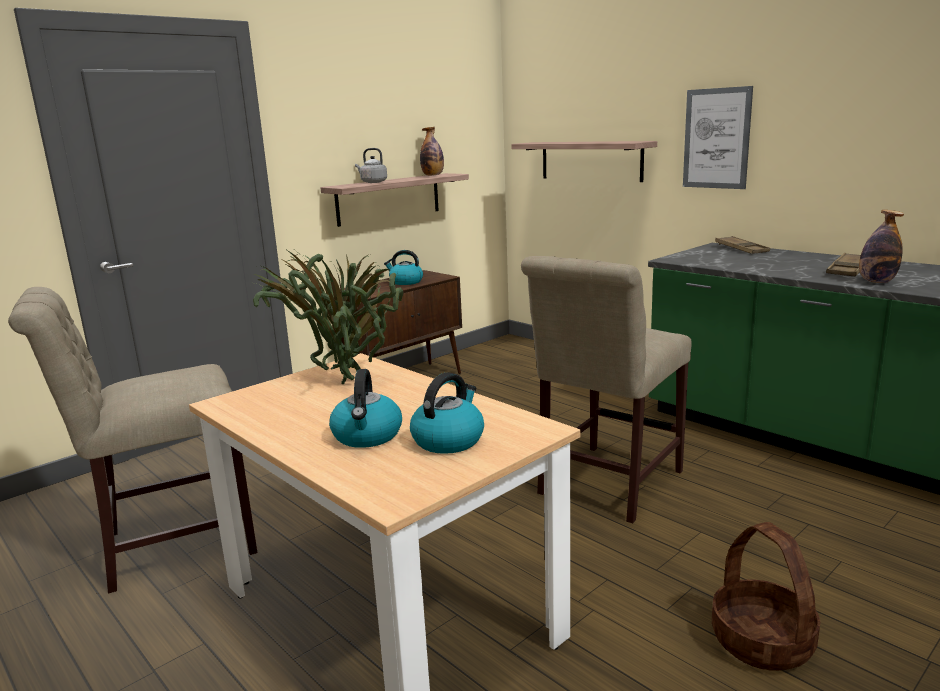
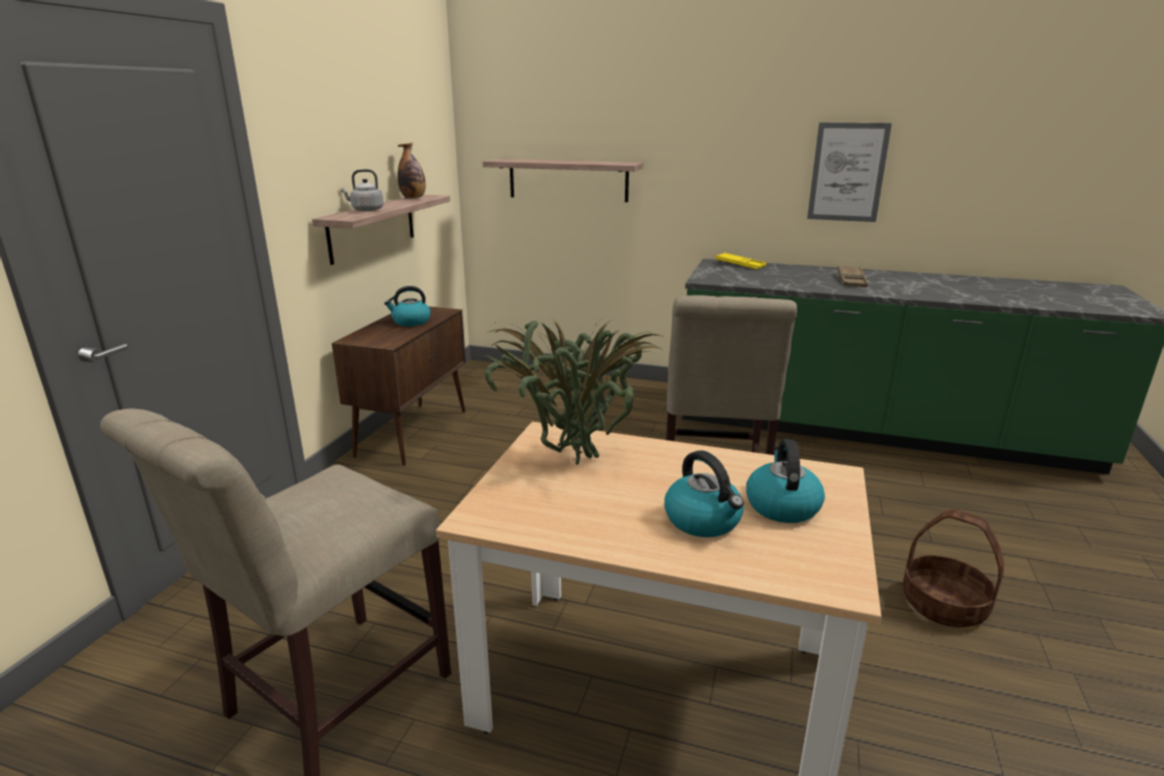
camera: 30 degrees left, 5 degrees up
picture [683,86,753,189] -> picture moved to [807,122,892,222]
brown tray [715,236,770,254] -> yellow tray [715,252,766,269]
bottle [859,210,904,283] -> none

